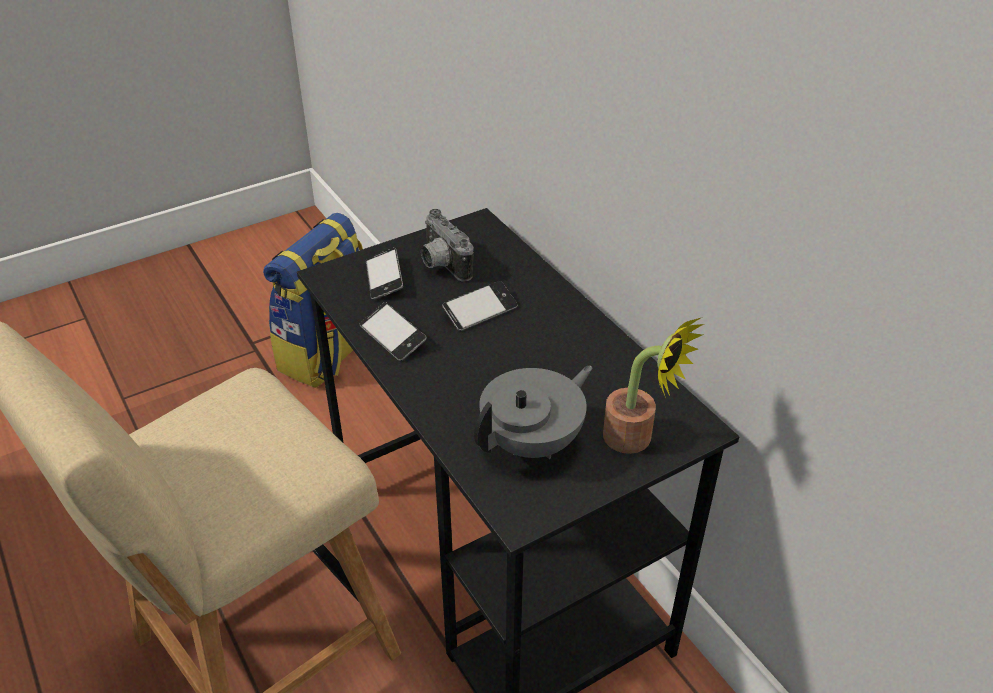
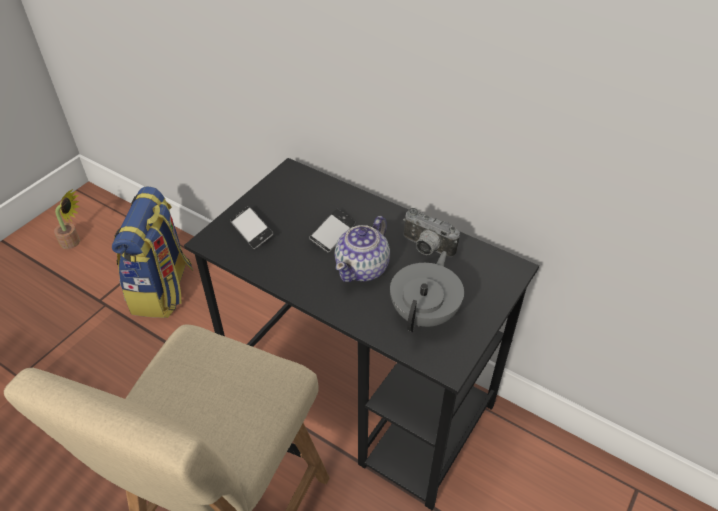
camera: 25 degrees left, 5 degrees up
phone [360,302,427,361] -> none
camera [421,209,474,282] -> camera moved to [403,208,460,257]
potted plant [603,318,704,454] -> potted plant moved to [54,189,80,249]
none -> teapot [334,216,390,282]

